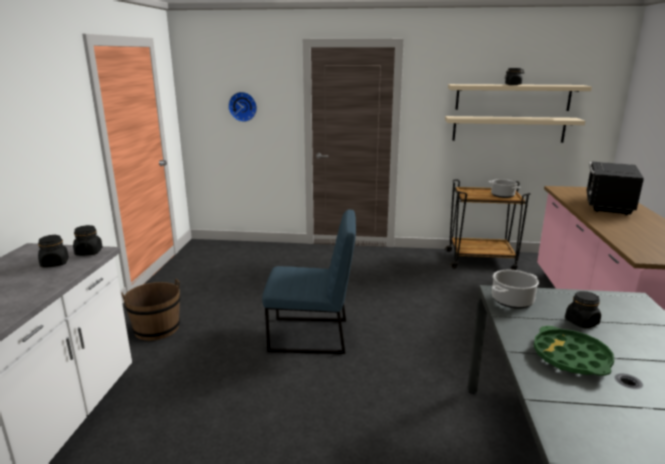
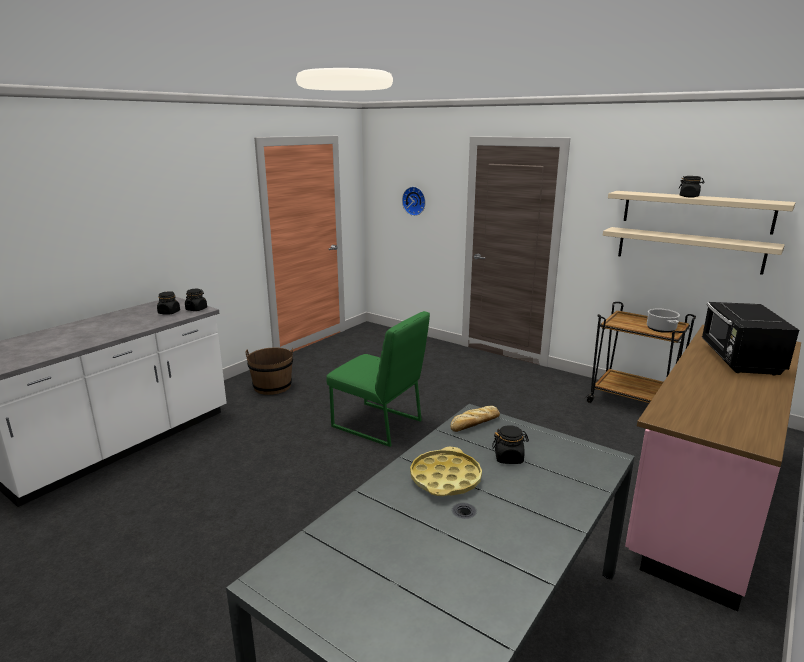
camera: 30 degrees right, 0 degrees up
blue chair [262,209,356,354] -> green chair [326,311,430,447]
cooking pot [492,270,539,309] -> bread [451,406,500,432]
green tray [534,326,614,376] -> yellow tray [410,447,482,496]
black microwave [586,162,644,215] -> black microwave turned 45 degrees counterclockwise [702,302,799,376]

